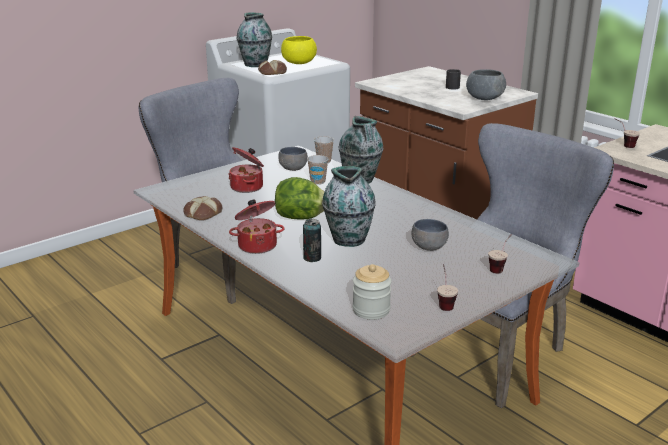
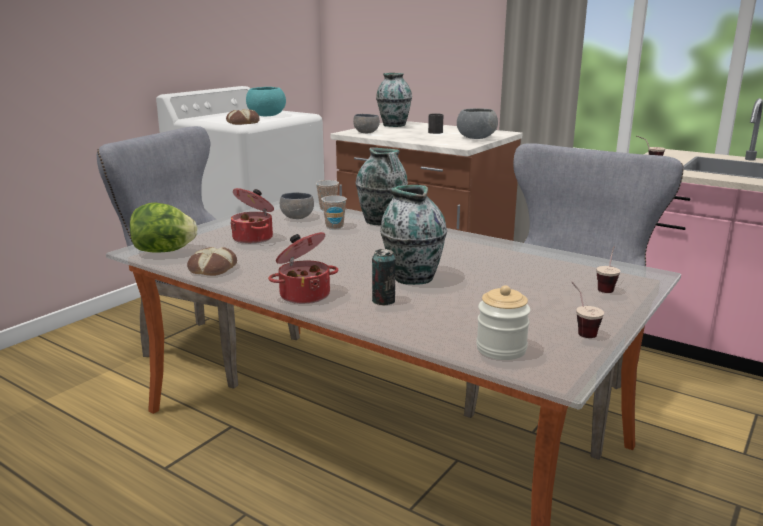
camera: 15 degrees left, 5 degrees down
vase [237,13,272,67] -> vase moved to [376,73,412,127]
lettuce [275,177,324,219] -> lettuce moved to [130,202,198,253]
yellow bowl [281,36,317,64] -> turquoise bowl [246,87,286,116]
grey bowl [411,219,449,251] -> grey bowl moved to [353,114,380,133]

